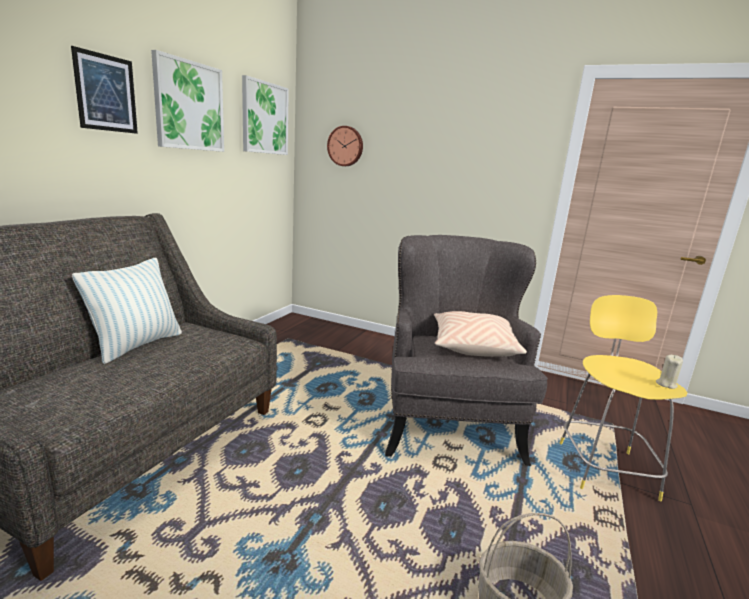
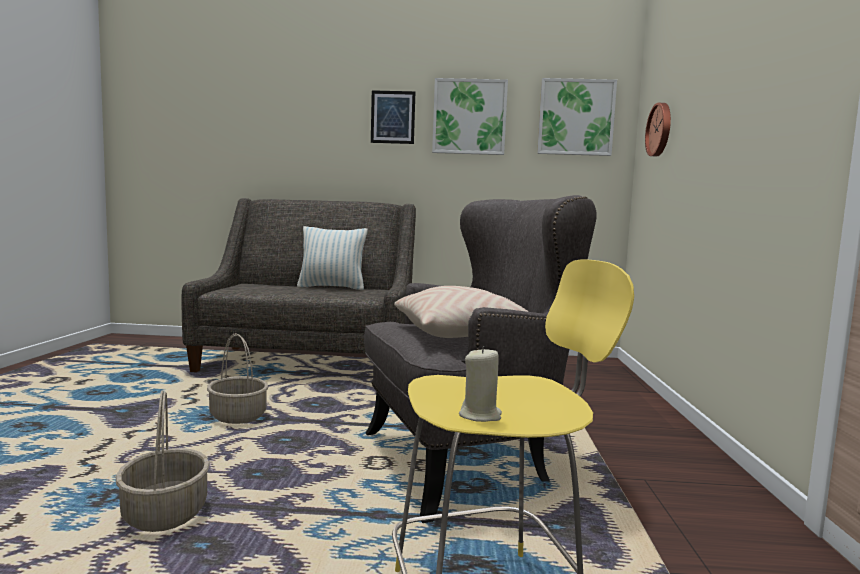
camera: 70 degrees right, 10 degrees down
none -> basket [207,333,268,424]

